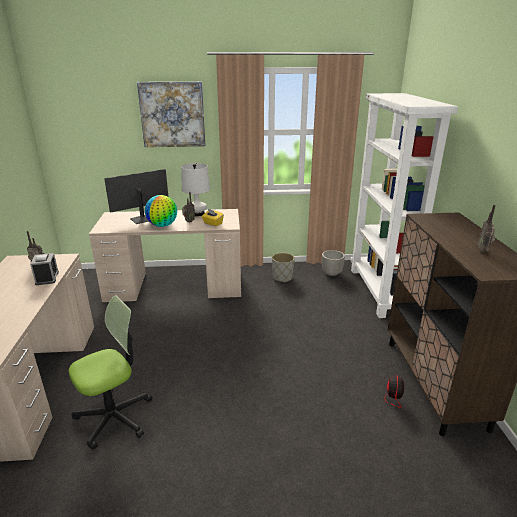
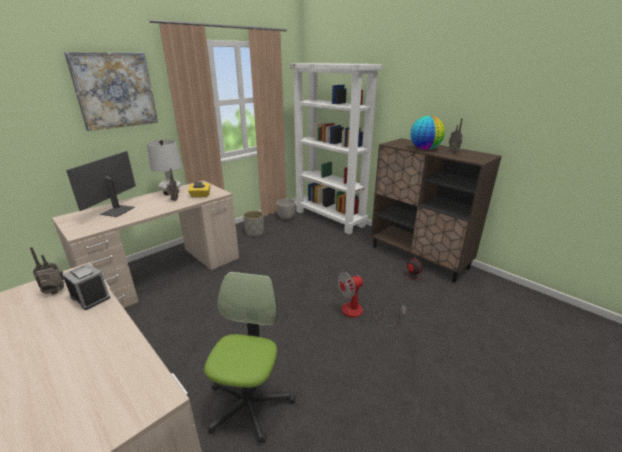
camera: 40 degrees left, 0 degrees up
globe [145,195,177,227] -> globe moved to [411,116,445,150]
none -> fan [338,272,406,326]

